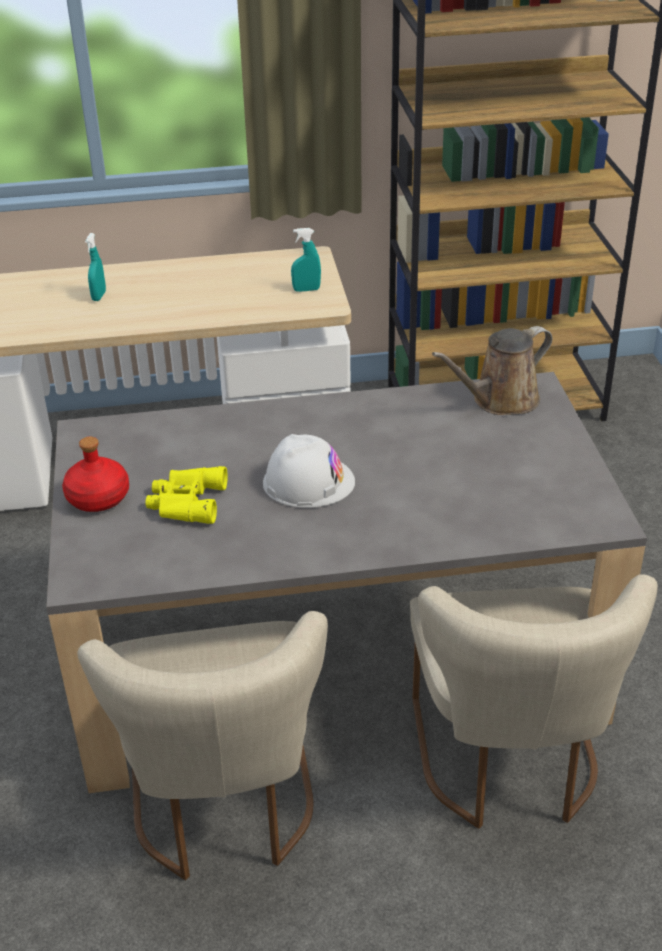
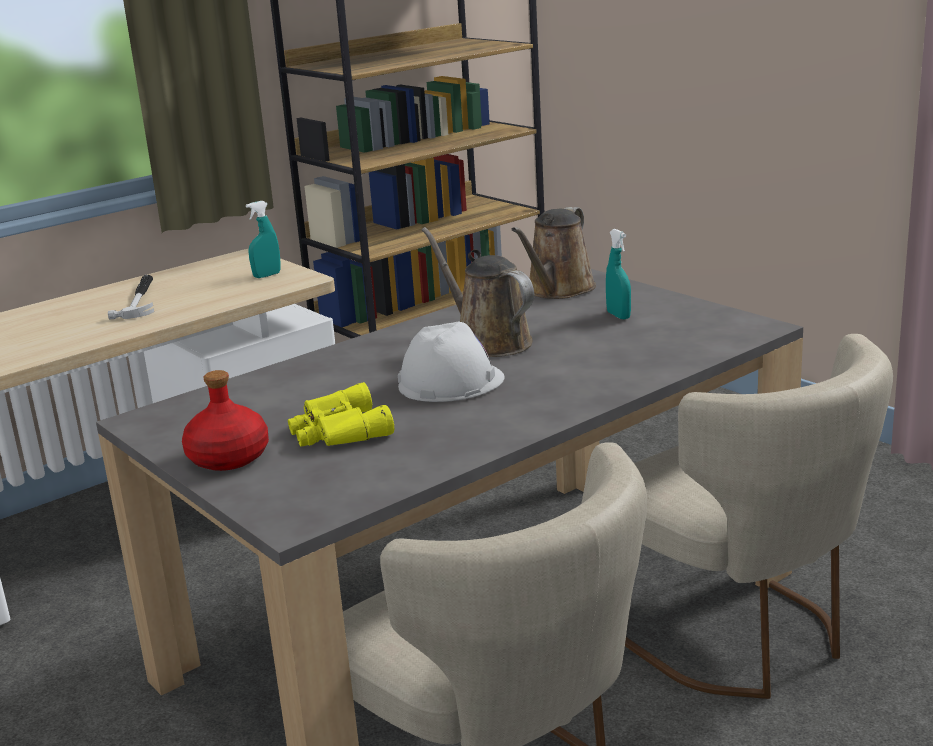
camera: 30 degrees left, 15 degrees down
turquoise spray bottle [85,233,106,301] -> turquoise spray bottle moved to [606,229,631,319]
none -> hammer [108,275,154,319]
none -> brown watering can [422,227,534,357]

